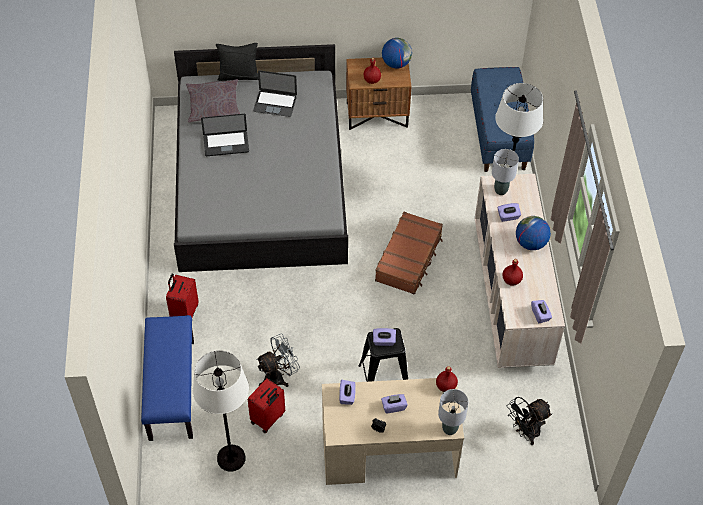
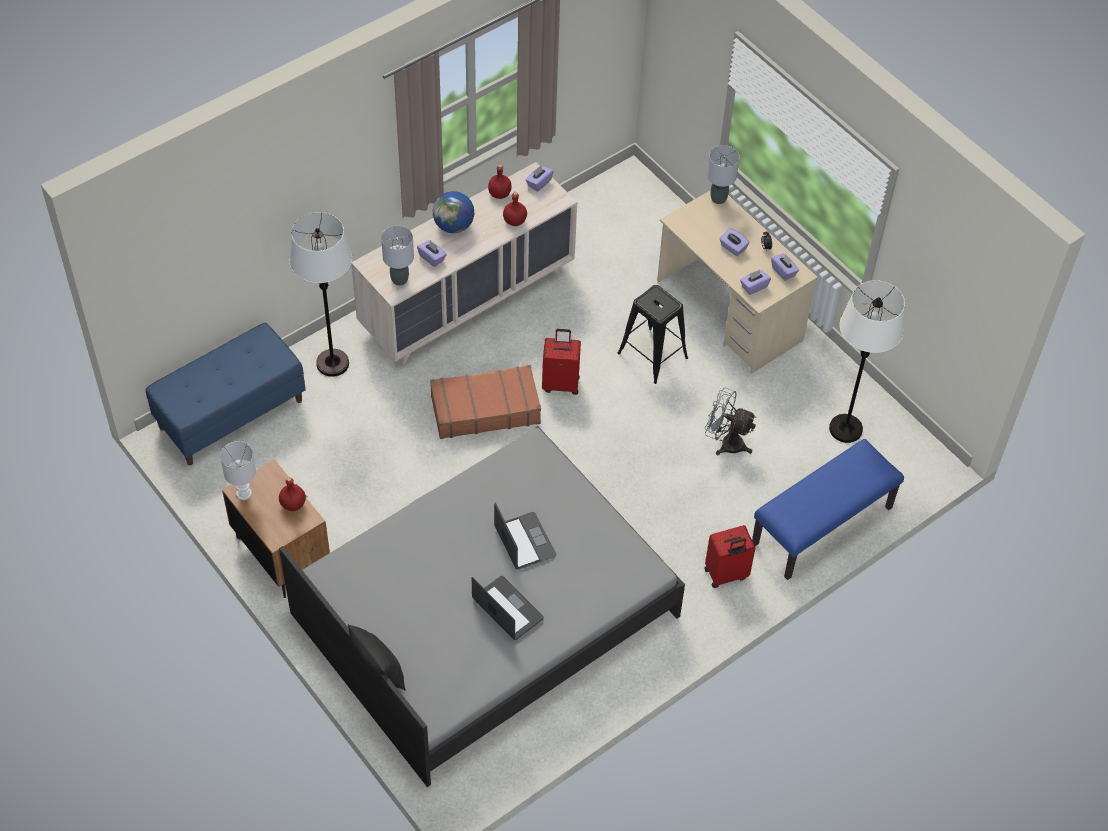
camera: 125 degrees left, 0 degrees up
grey pillow [186,79,240,123] -> none
red suitcase [248,378,285,433] -> red suitcase moved to [542,329,581,395]
laptop [253,70,297,117] -> laptop moved to [494,503,556,570]
purple tissue box [373,328,396,346] -> purple tissue box moved to [771,253,799,281]
globe [382,38,412,68] -> white table lamp [220,441,256,500]
red bottle [436,366,458,392] -> red bottle moved to [488,164,512,199]
black fan [507,397,552,445] -> none

